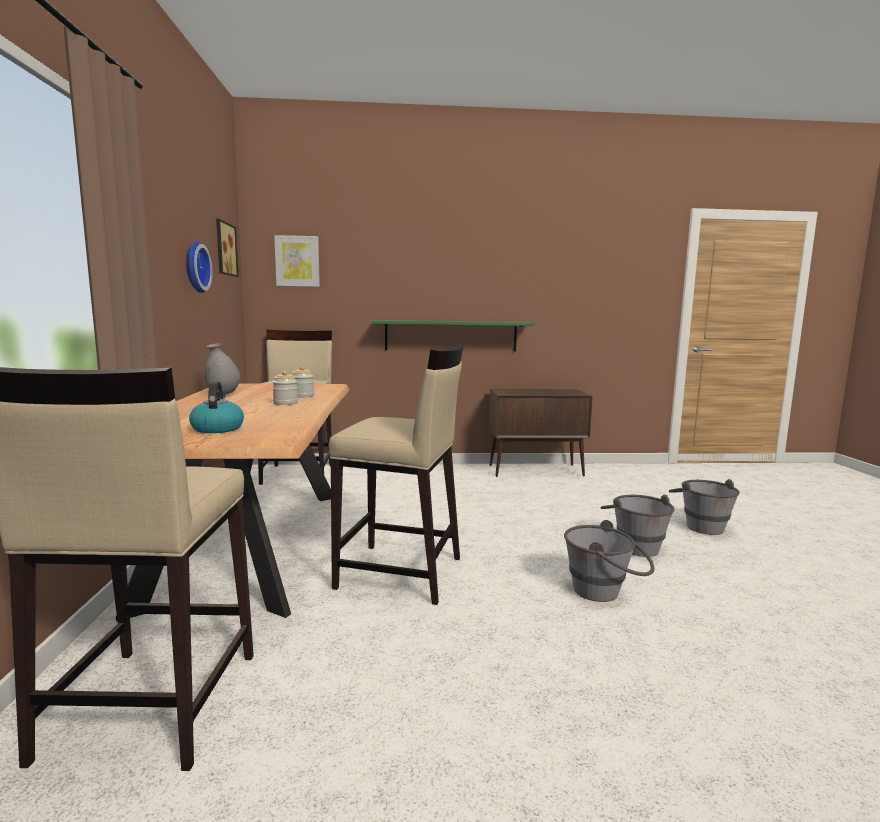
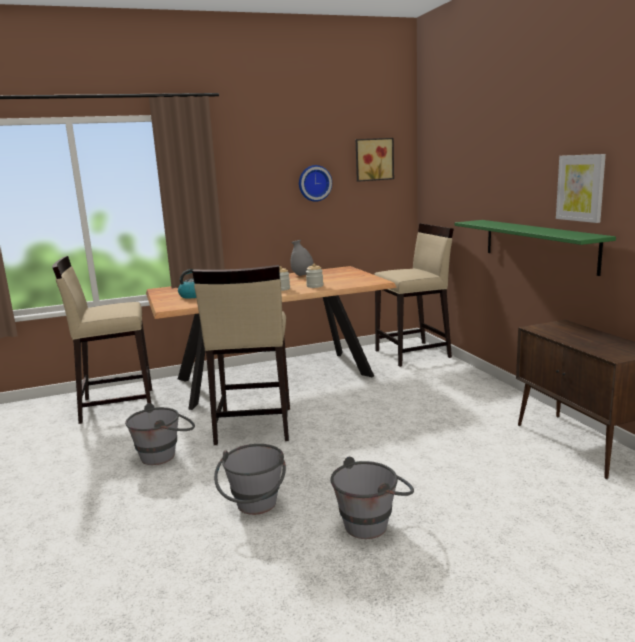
camera: 75 degrees right, 5 degrees up
picture [274,235,320,287] -> picture moved to [556,154,606,223]
grey bucket [669,479,740,535] -> grey bucket moved to [125,403,195,465]

